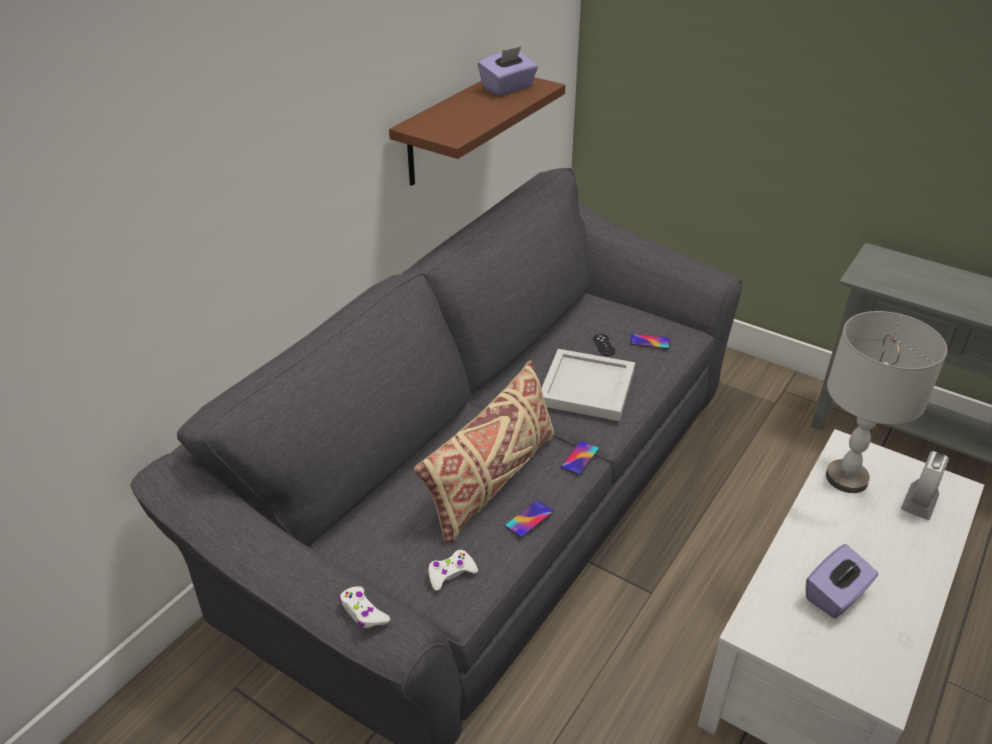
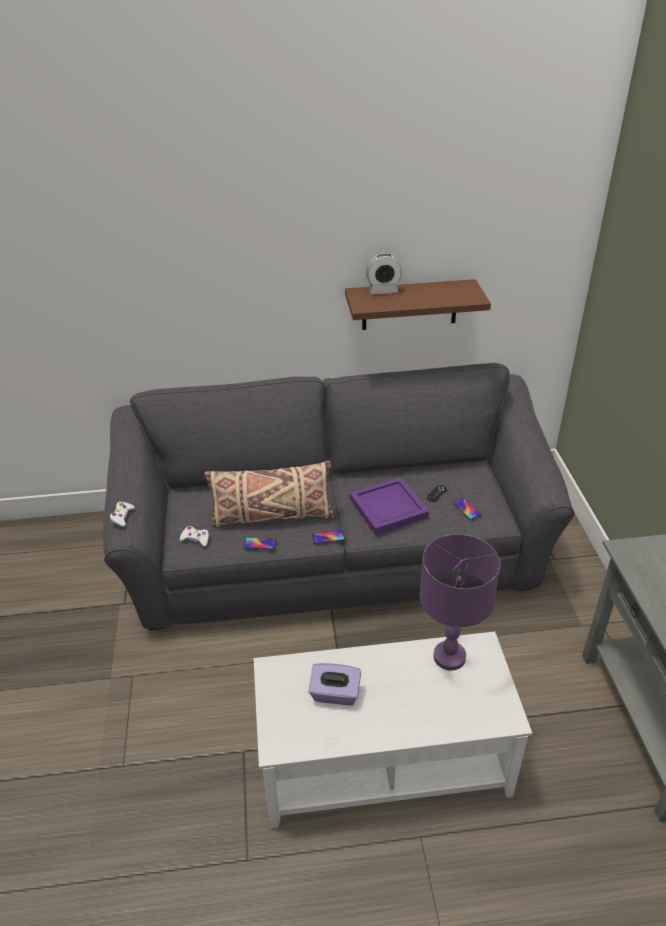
camera: 50 degrees right, 0 degrees up
purple tissue box [478,46,538,96] -> none
white tray [541,349,635,421] -> purple tray [350,477,429,535]
grey table lamp [826,311,947,493] -> purple table lamp [419,534,501,671]
alarm clock [901,451,949,520] -> alarm clock moved to [366,253,402,294]

